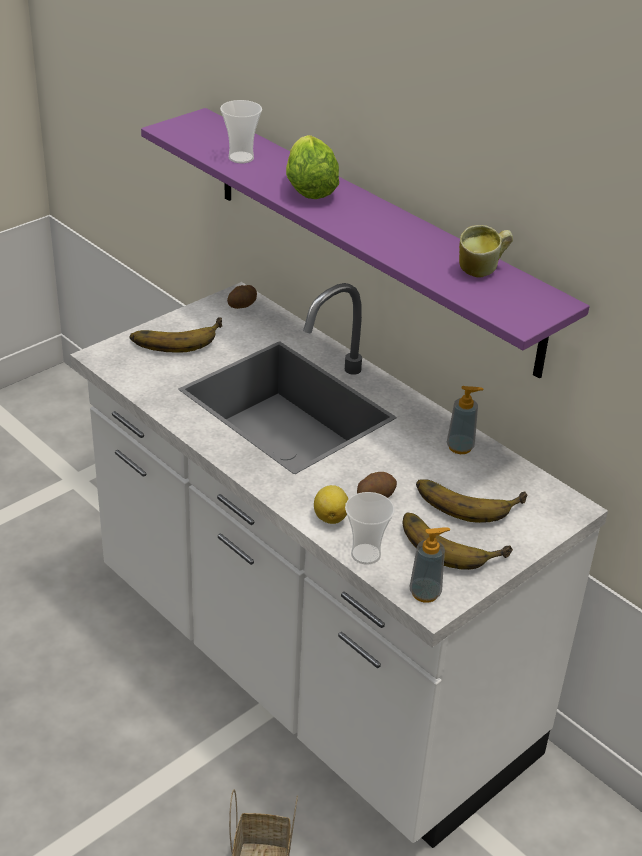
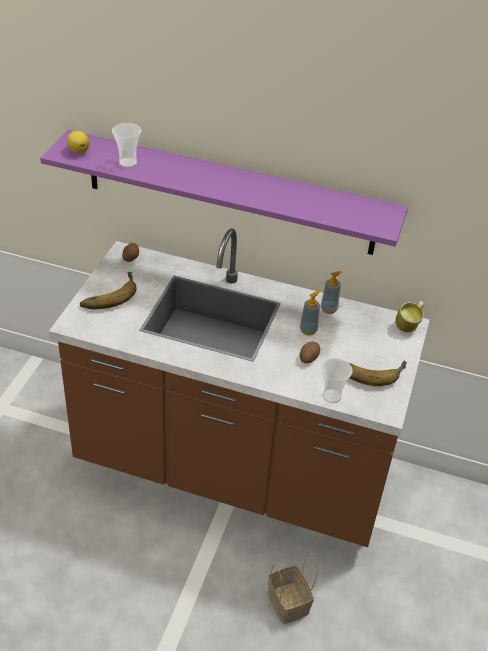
camera: 30 degrees left, 5 degrees up
white counter [70,282,608,848] -> brown counter [49,228,430,547]
lettuce [286,135,339,199] -> none
lemon [314,485,348,524] -> lemon moved to [67,131,90,154]
soap dispenser [410,527,450,603] -> soap dispenser moved to [300,290,321,335]
banana [416,479,528,523] -> none
mug [459,225,513,278] -> mug moved to [395,301,424,332]

